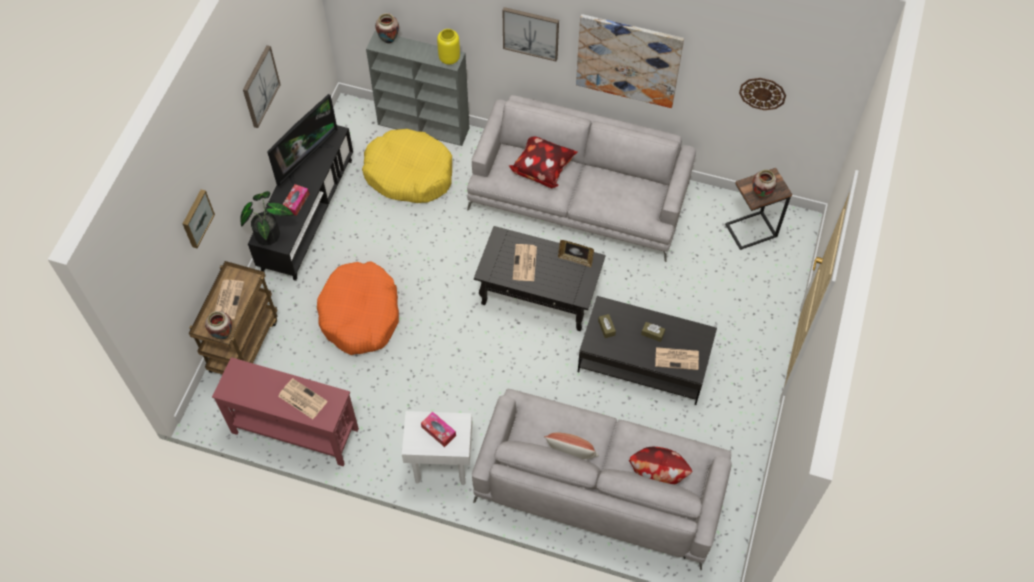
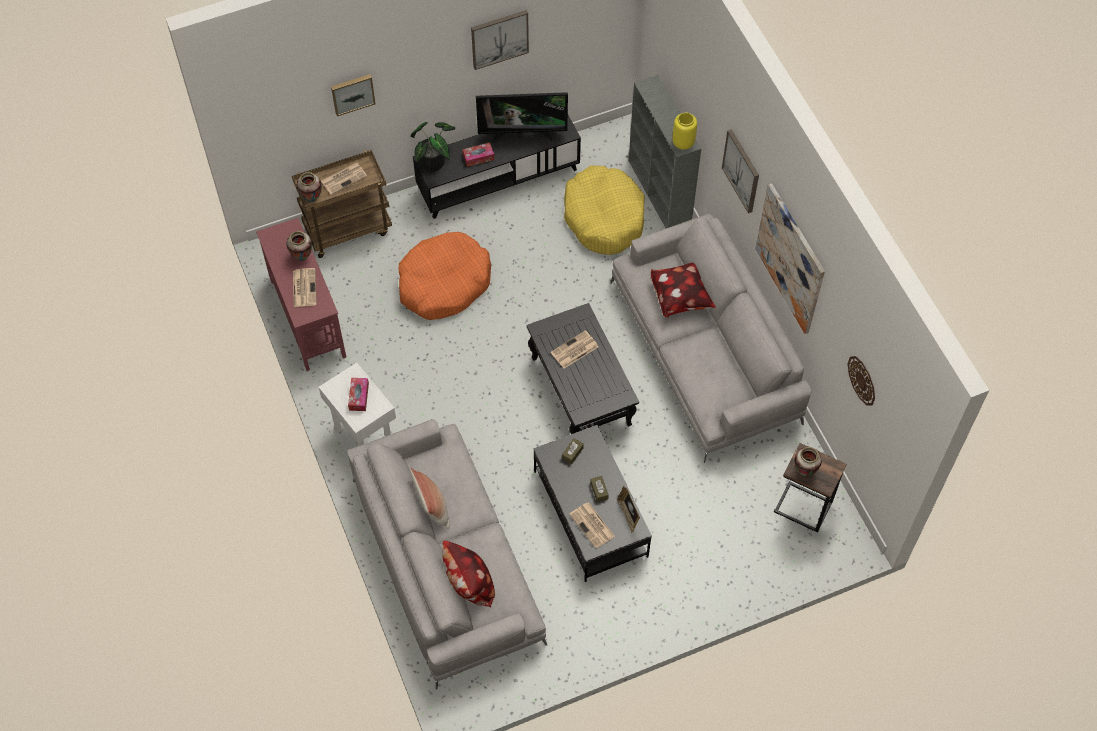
camera: 50 degrees right, 0 degrees up
vase [375,13,399,44] -> vase moved to [286,231,312,261]
picture frame [558,240,594,268] -> picture frame moved to [617,486,640,533]

